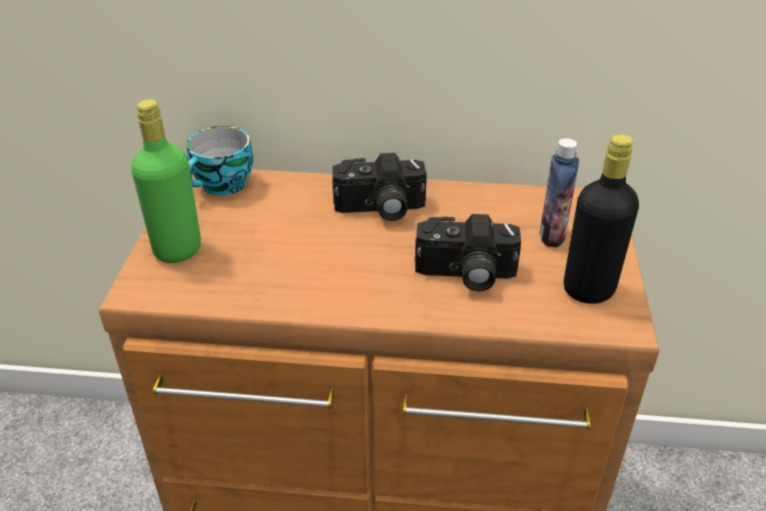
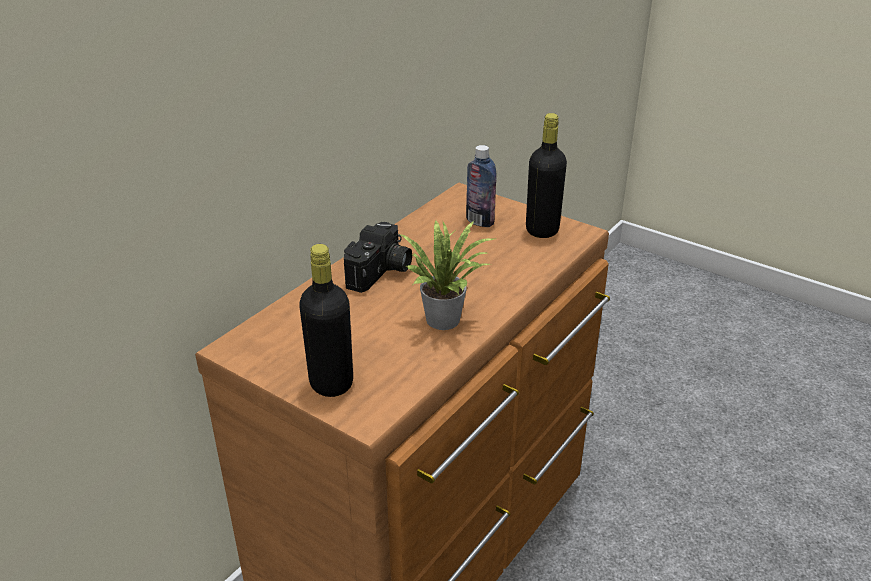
camera: 60 degrees left, 5 degrees down
green bottle [131,99,201,263] -> black bottle [299,244,353,397]
cup [186,126,253,196] -> none
camera [415,214,521,291] -> none
none -> potted plant [400,220,494,330]

